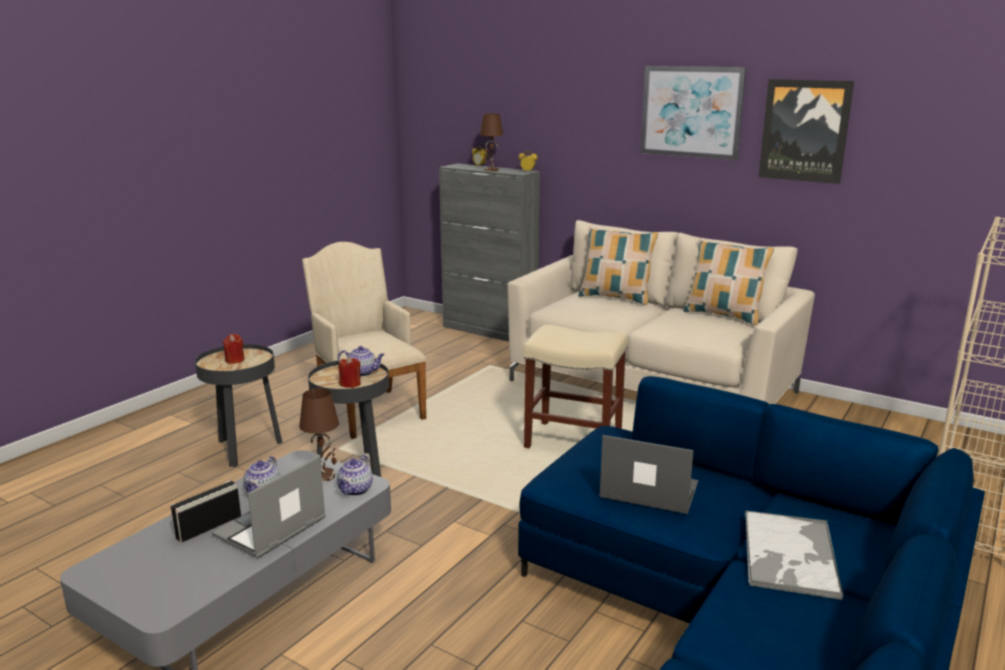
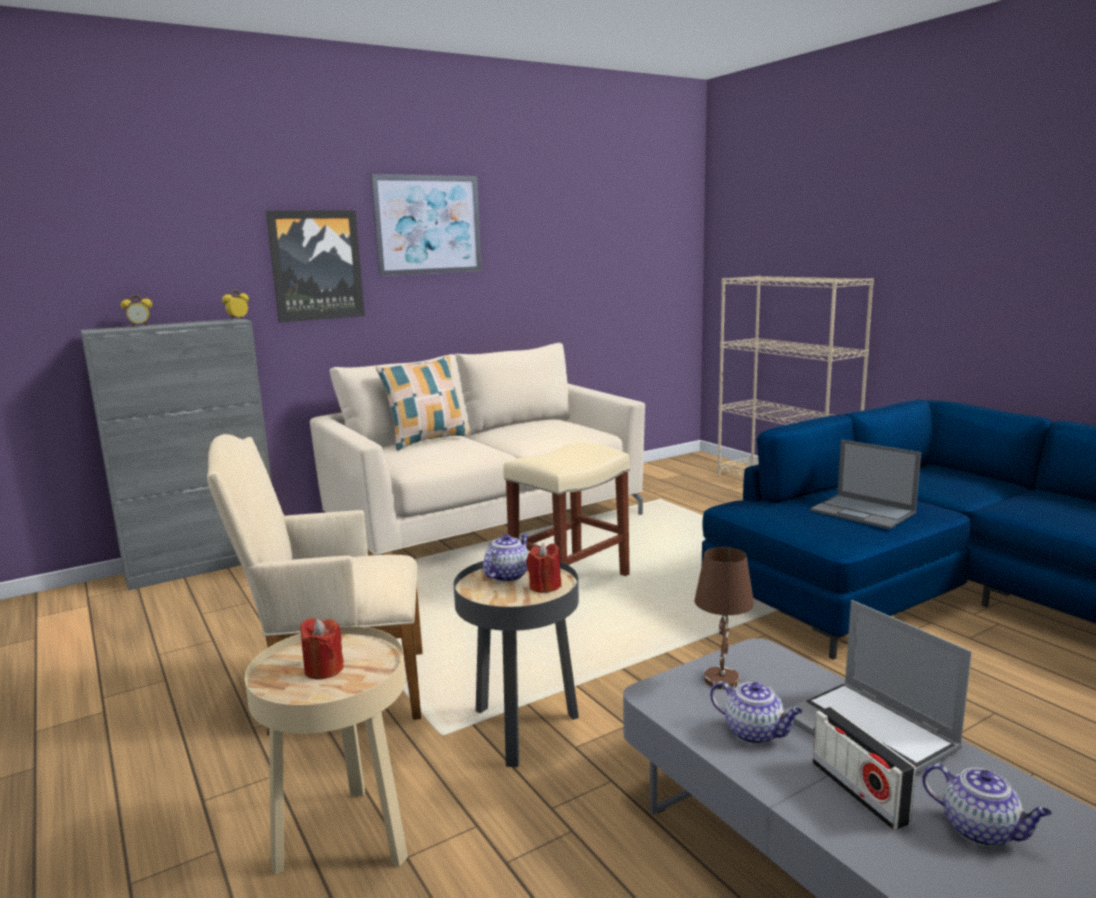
camera: 65 degrees left, 5 degrees down
black side table [195,344,282,467] -> beige side table [245,626,408,875]
teapot [337,455,373,496] -> teapot moved to [922,763,1052,846]
brown table lamp [480,113,503,171] -> none
laptop [600,435,698,514] -> laptop turned 90 degrees counterclockwise [810,440,921,529]
pillow [683,238,774,325] -> none
tray [745,510,843,600] -> none
picture [758,79,854,184] -> picture moved to [266,210,365,322]

